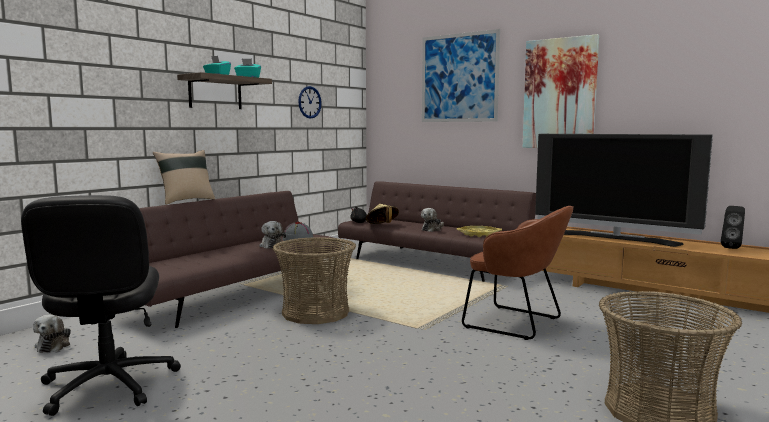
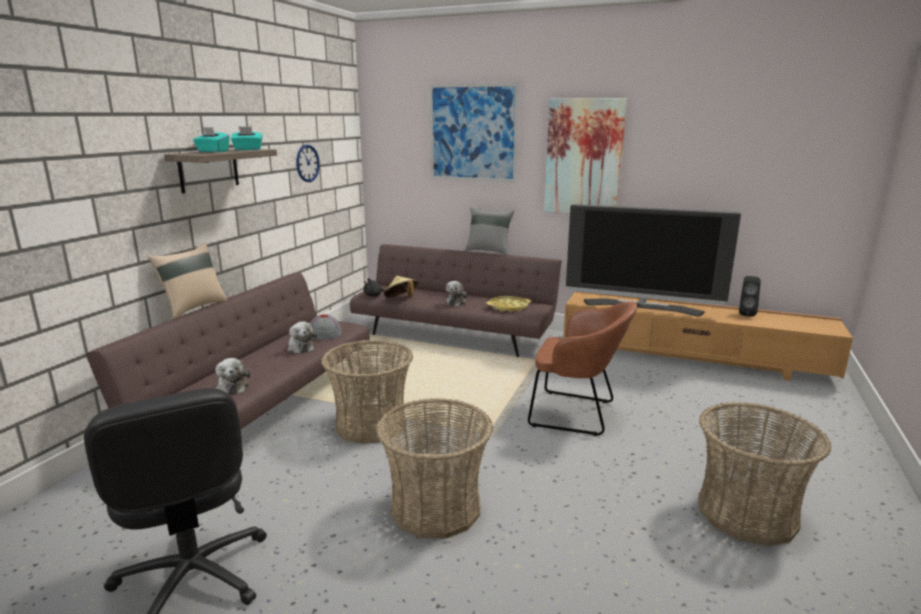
camera: 15 degrees left, 10 degrees up
plush toy [33,315,71,353] -> plush toy moved to [215,358,250,395]
none -> basket [376,398,493,538]
none -> grey pillow [465,207,514,255]

